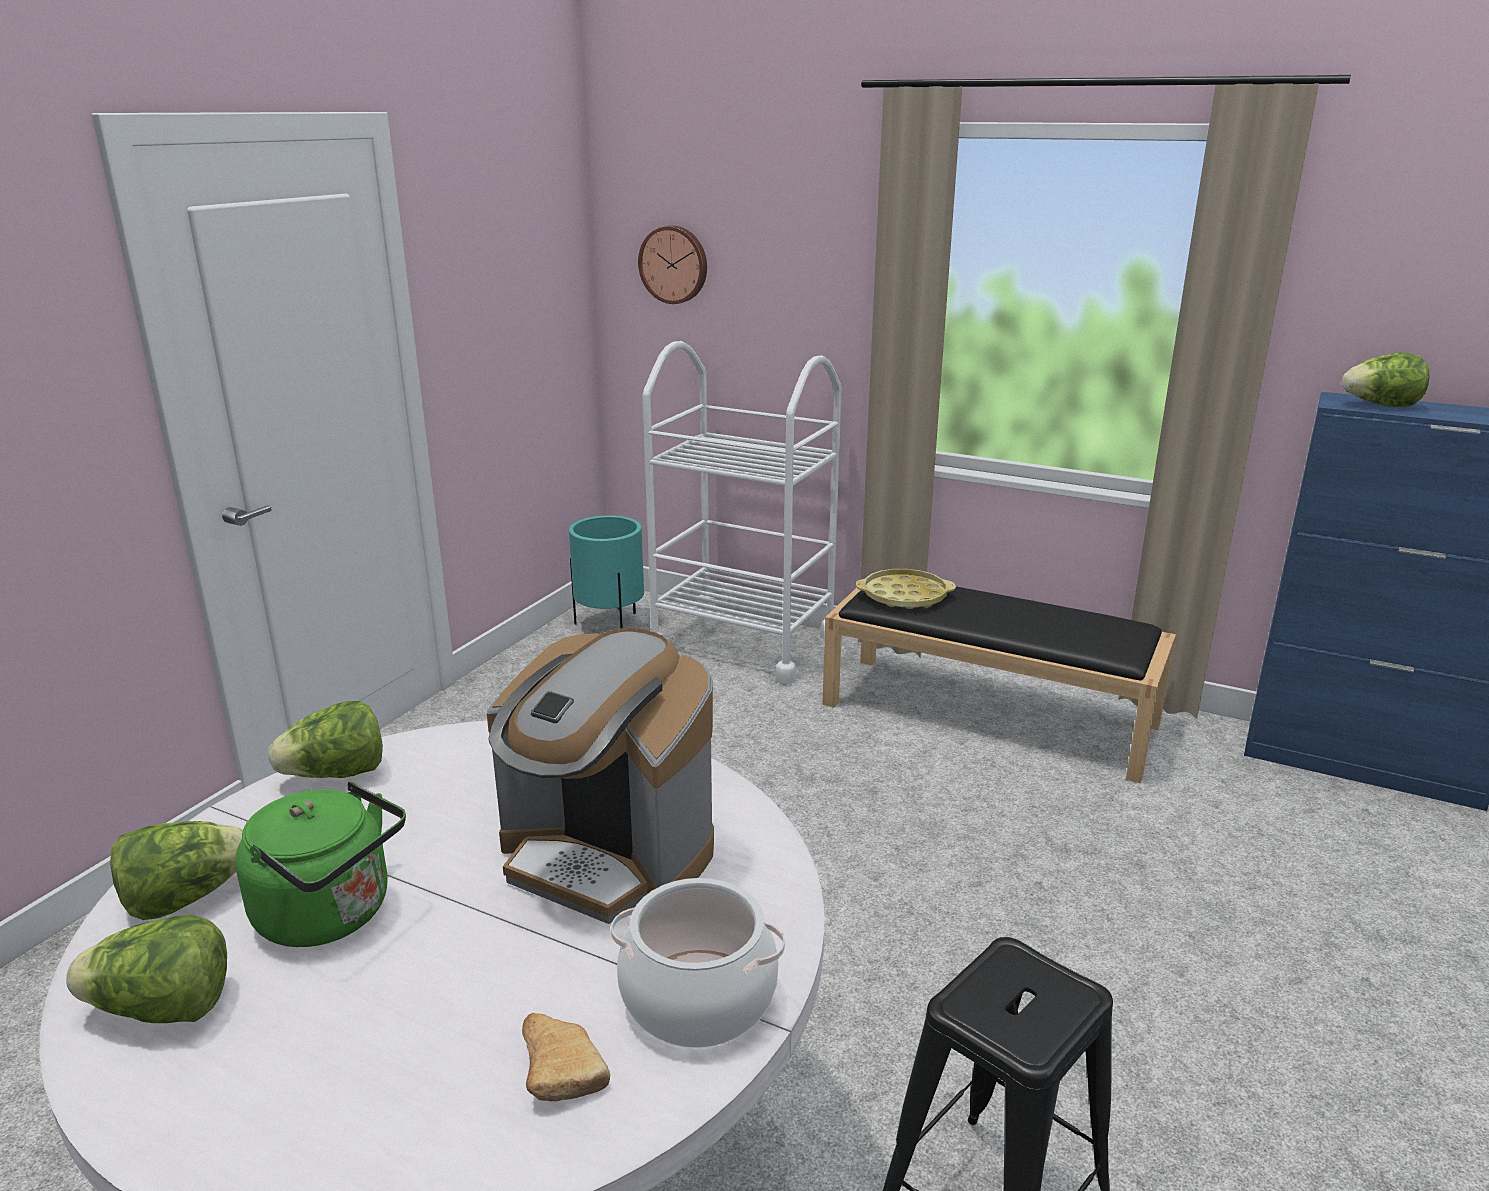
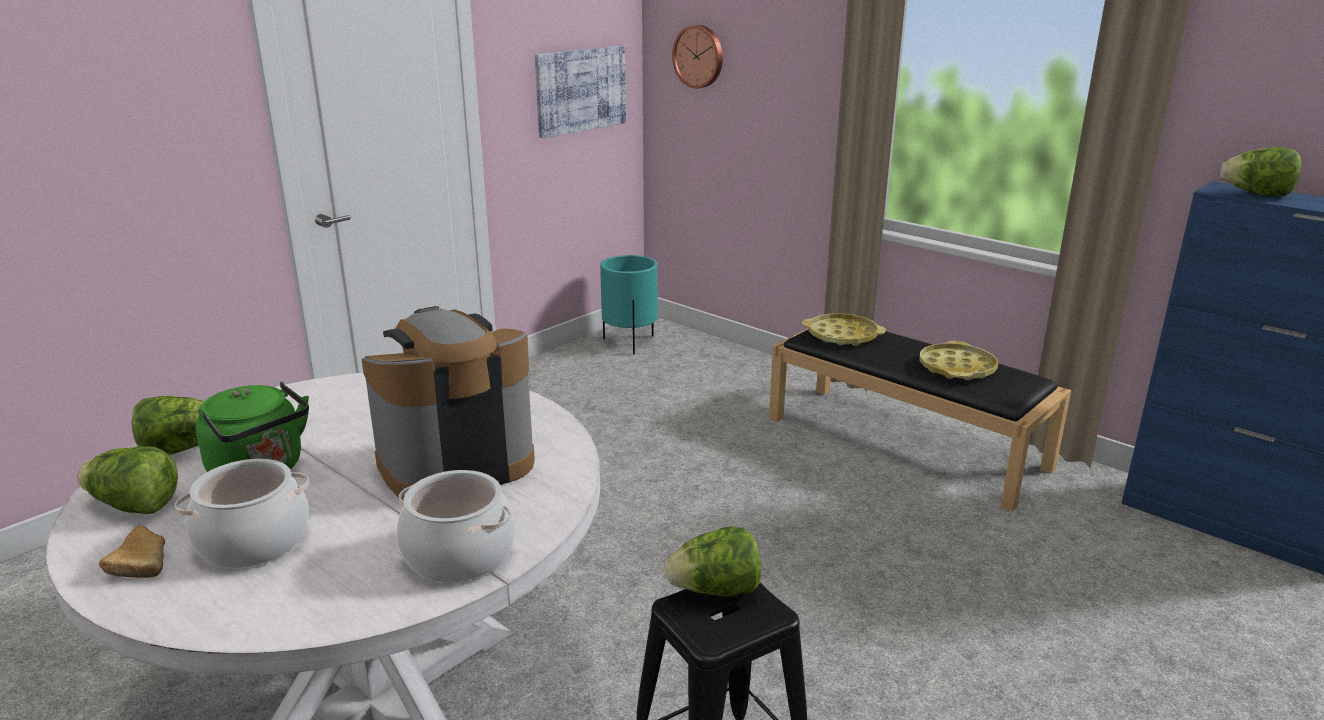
camera: 15 degrees right, 0 degrees up
lettuce [269,701,383,778] -> lettuce moved to [665,526,761,597]
coffee machine [487,628,714,924] -> coffee machine turned 105 degrees clockwise [362,306,535,500]
bread [522,1013,610,1101] -> bread moved to [99,525,165,578]
white cart [642,341,842,685] -> none
none -> cooking pot [175,459,309,568]
none -> picture [535,46,626,138]
none -> yellow tray [919,341,998,380]

